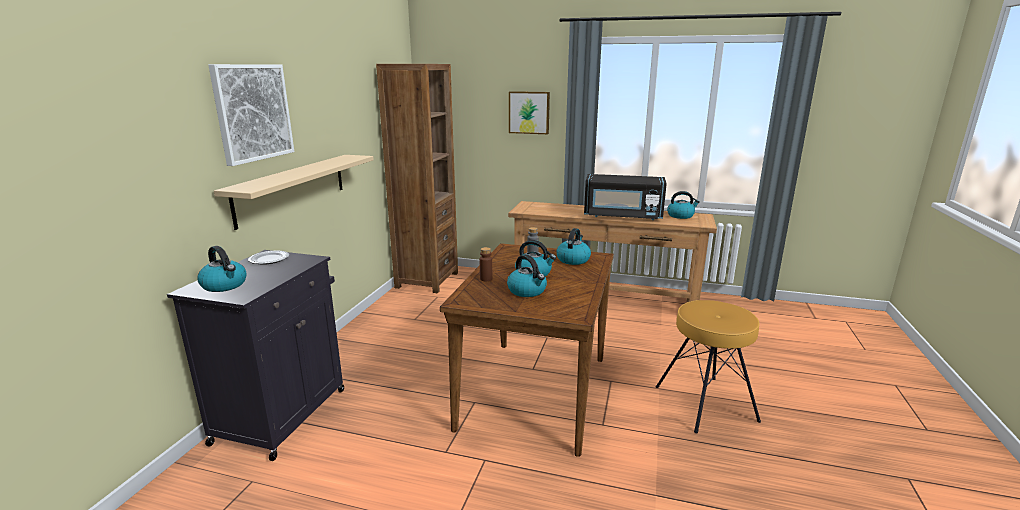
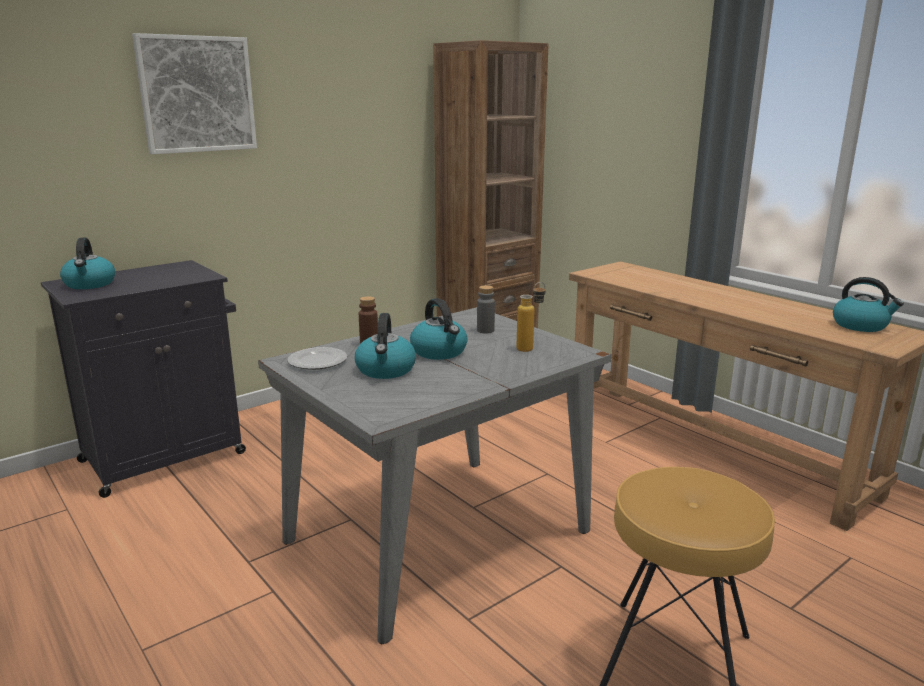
camera: 35 degrees right, 0 degrees up
beige shelf [214,155,374,230] -> none
plate [248,251,289,265] -> plate moved to [287,347,347,370]
brown dining table [440,243,614,457] -> grey dining table [258,307,612,644]
picture [509,91,550,134] -> none
kettle [556,228,591,265] -> bottle [516,282,545,352]
black microwave [584,174,667,220] -> none

